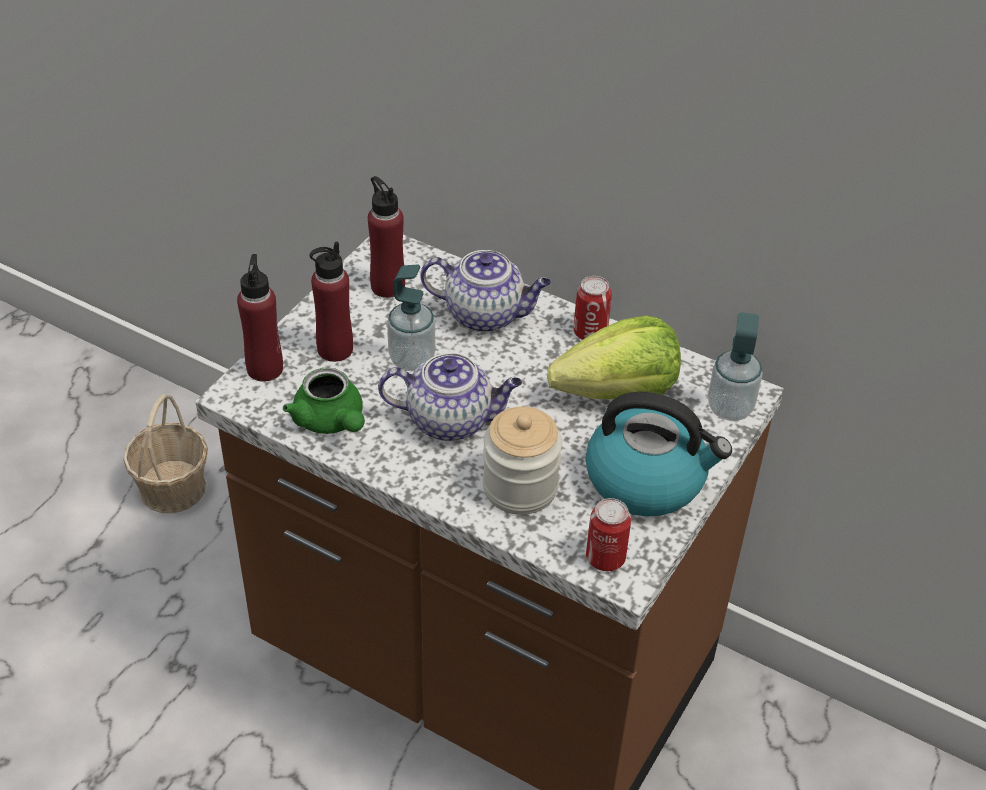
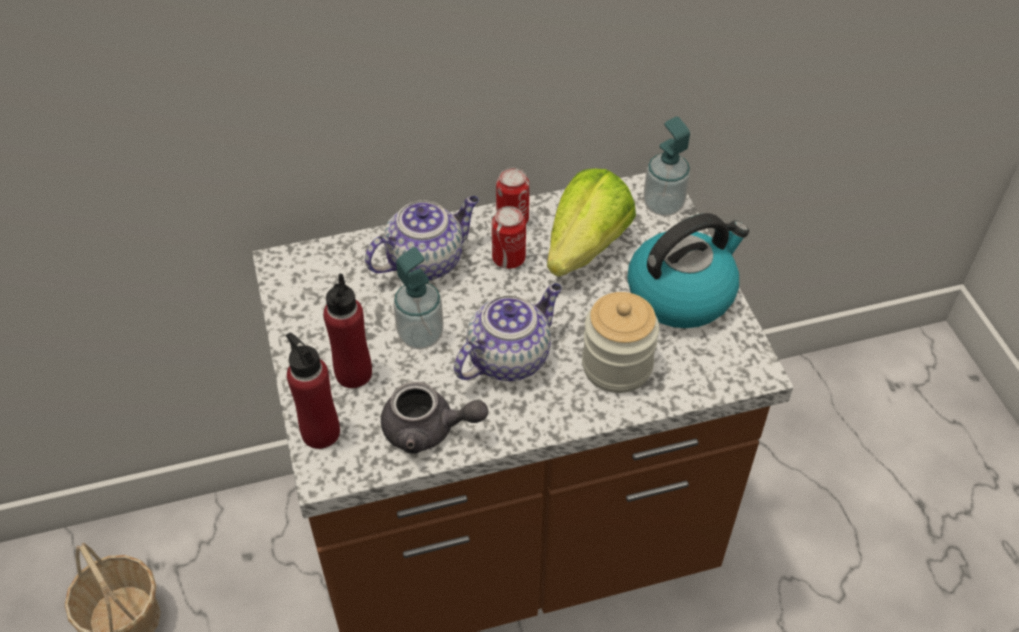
camera: 45 degrees left, 5 degrees up
green teapot [283,367,365,434] -> grey teapot [381,382,488,454]
red bottle [368,176,405,298] -> none
can [586,498,631,571] -> can moved to [492,206,526,269]

